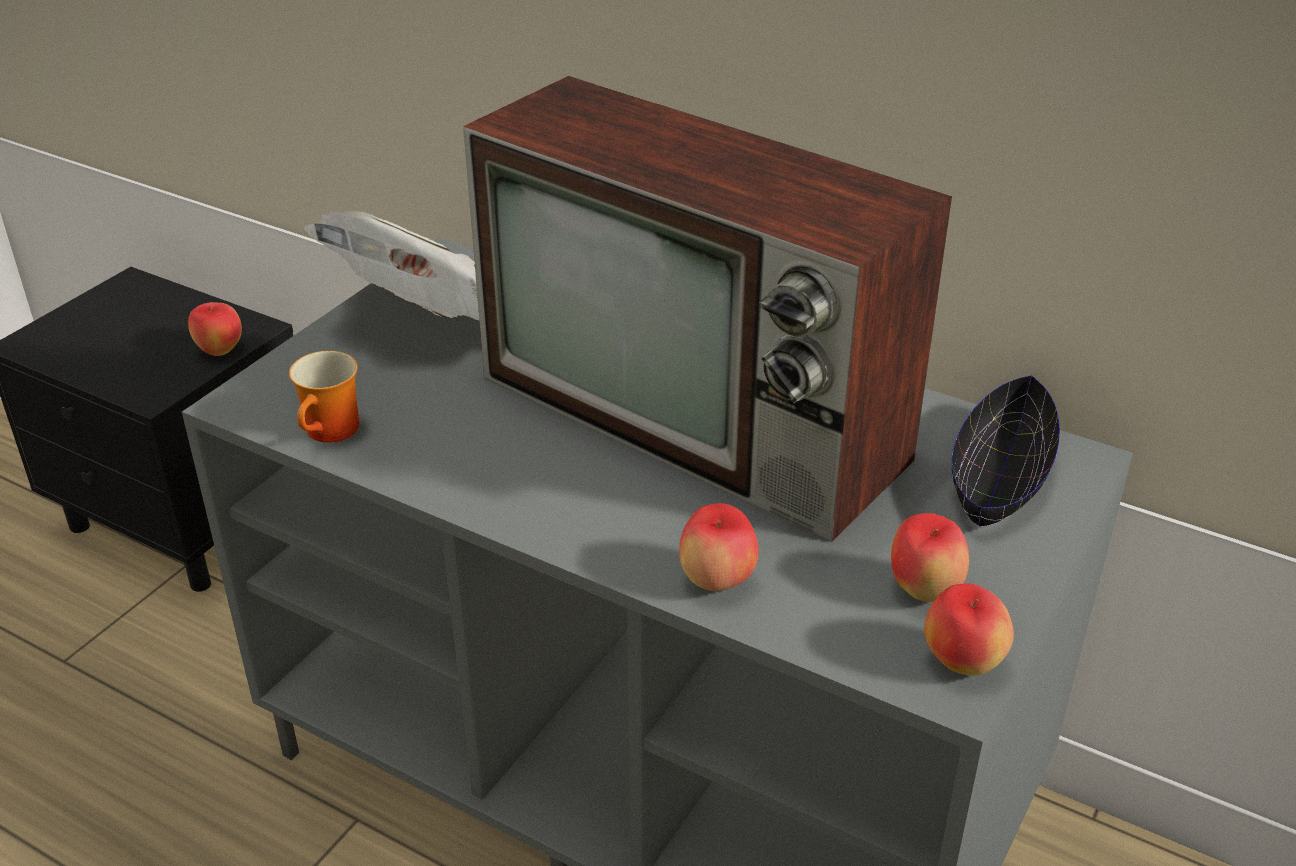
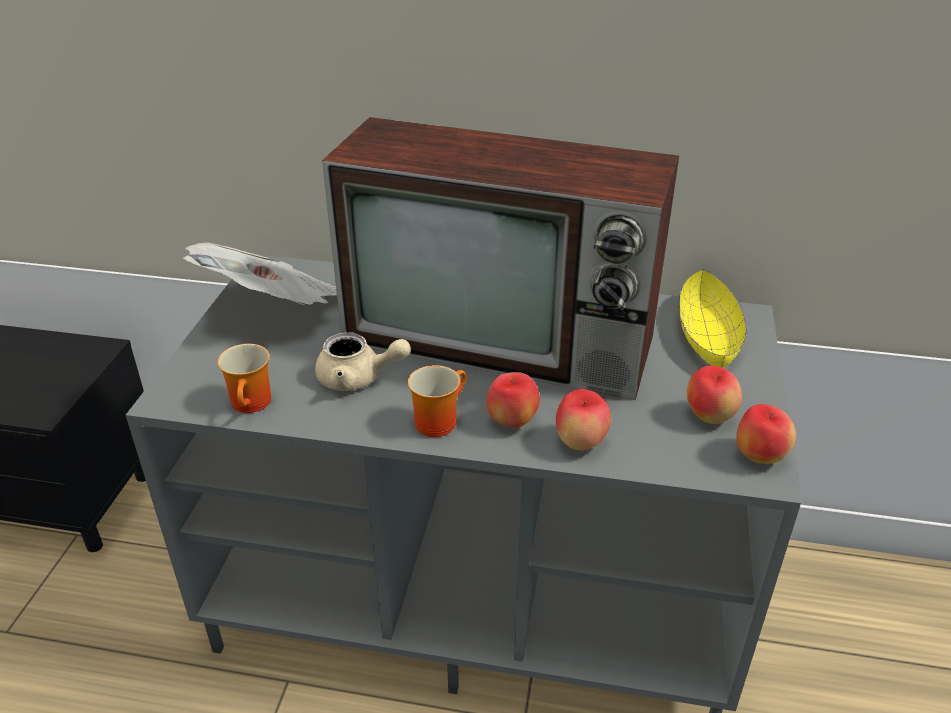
camera: 20 degrees left, 0 degrees up
apple [188,302,242,356] -> apple moved to [486,372,540,428]
black bowl [952,375,1060,527] -> yellow bowl [679,269,746,368]
none -> beige teapot [315,332,411,391]
none -> mug [408,365,467,437]

